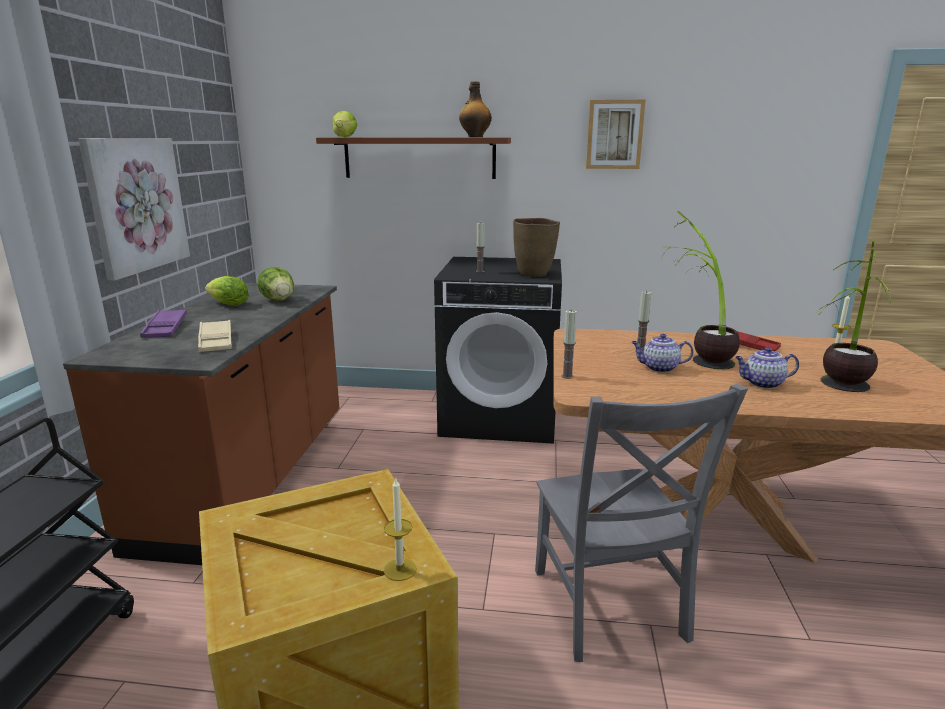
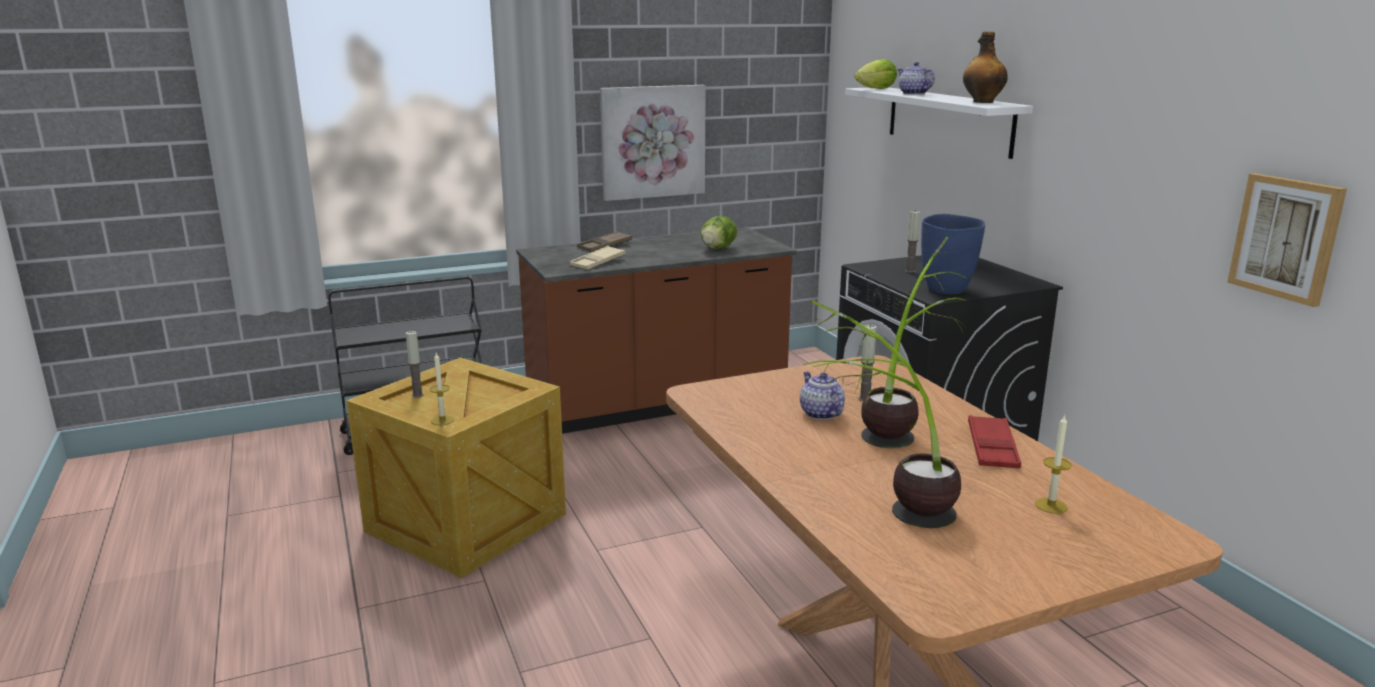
camera: 60 degrees right, 0 degrees up
purple tray [140,309,187,338] -> brown tray [577,231,632,252]
lettuce [205,276,249,306] -> none
brown shelf [316,137,511,179] -> white shelf [845,87,1033,159]
brown vase [513,218,560,277] -> blue vase [921,214,985,294]
grey chair [535,384,748,662] -> none
candle [562,309,577,379] -> candle moved to [406,331,424,398]
picture [586,100,646,169] -> picture moved to [1227,173,1347,307]
teapot [735,347,799,389] -> teapot moved to [897,62,935,95]

